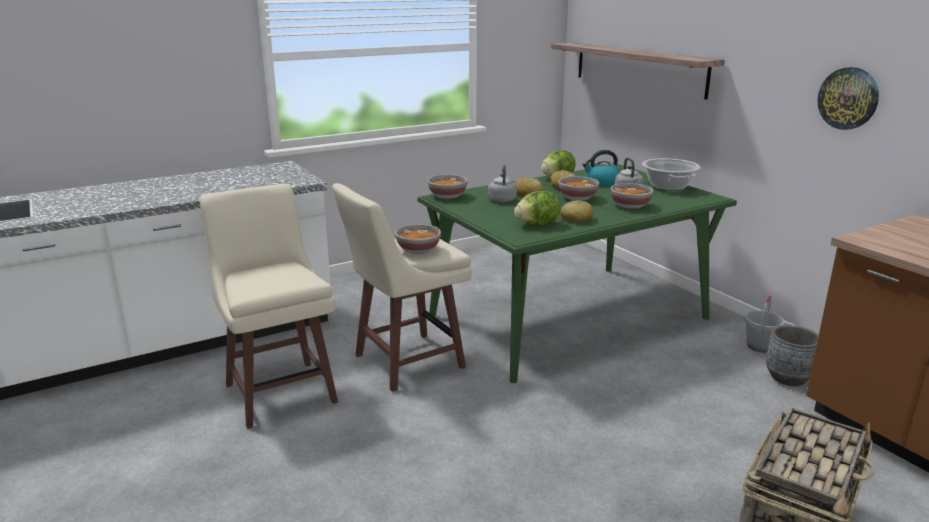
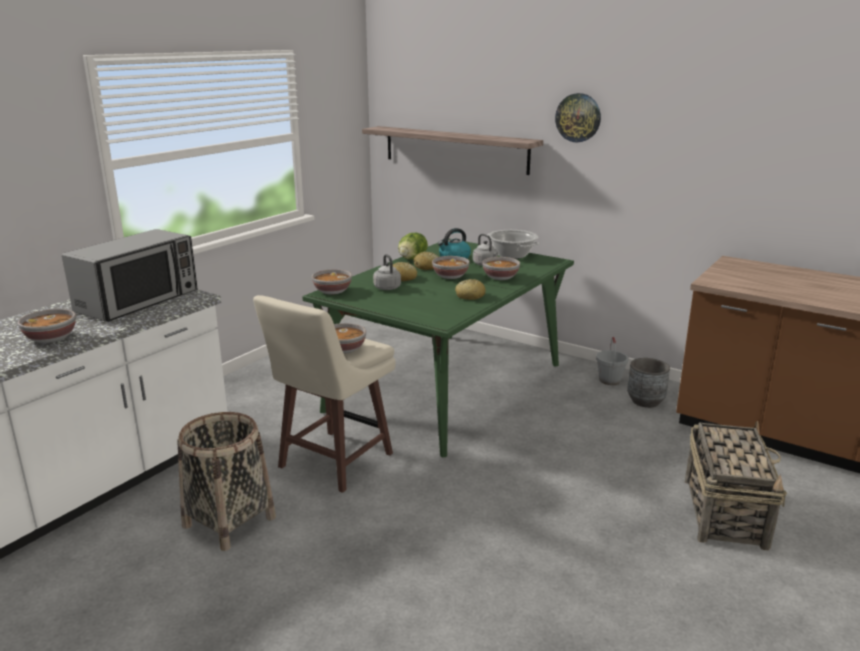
camera: 25 degrees left, 0 degrees up
beige stool [199,184,338,429] -> basket [177,412,276,551]
lettuce [514,191,560,225] -> none
wall clock [817,67,879,130] -> wall clock moved to [555,93,601,143]
none -> bowl [18,309,76,343]
none -> microwave [62,229,198,322]

